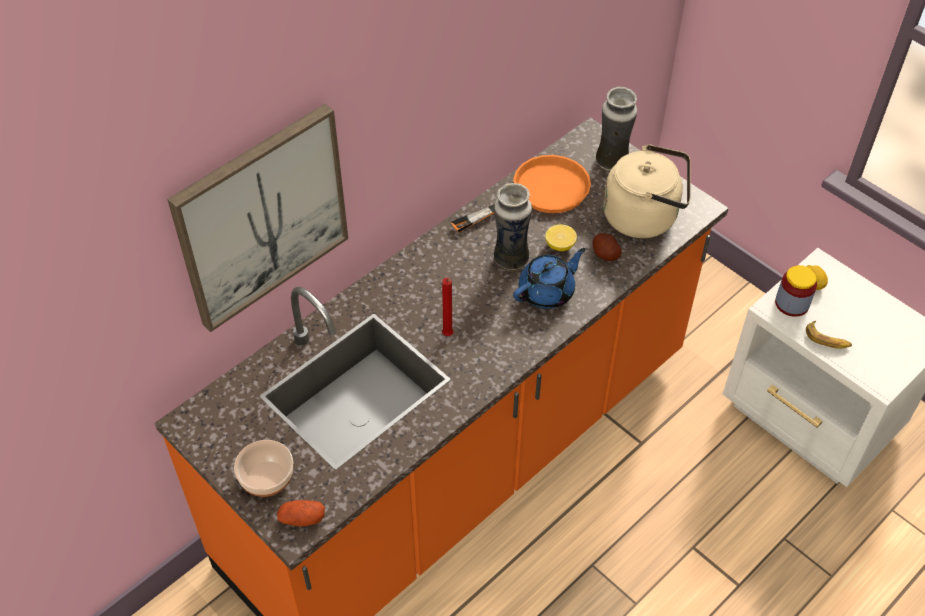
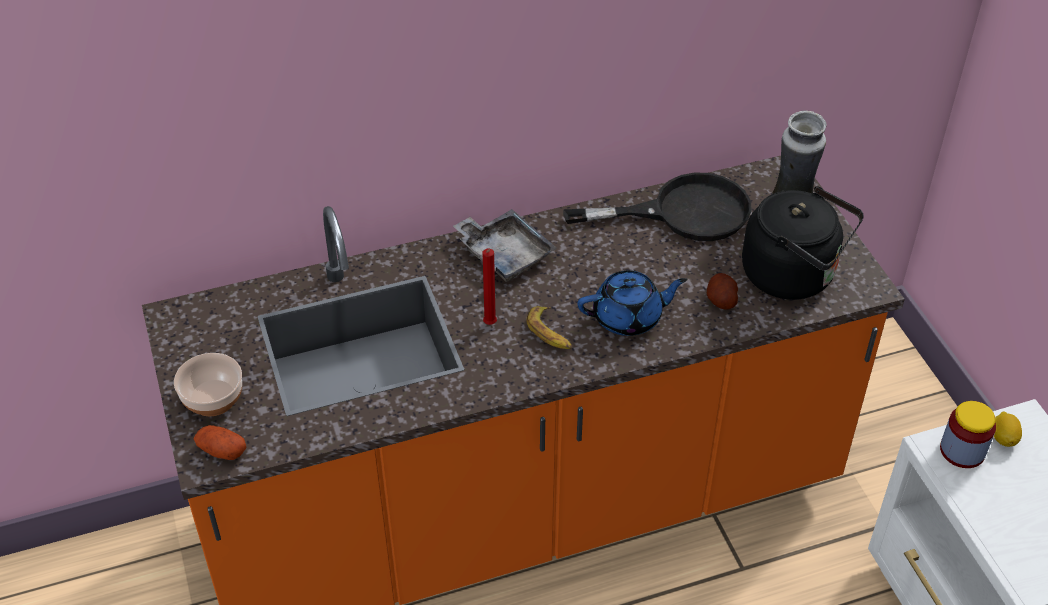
camera: 25 degrees right, 5 degrees down
picture [167,104,348,332] -> none
orange frying pan [451,155,591,232] -> black frying pan [563,172,752,241]
vase [494,183,532,271] -> none
lemon [545,224,577,251] -> none
beige kettle [603,144,690,238] -> black kettle [742,186,864,300]
banana [806,321,852,348] -> banana moved to [527,306,572,349]
none -> grey tray [453,209,557,282]

